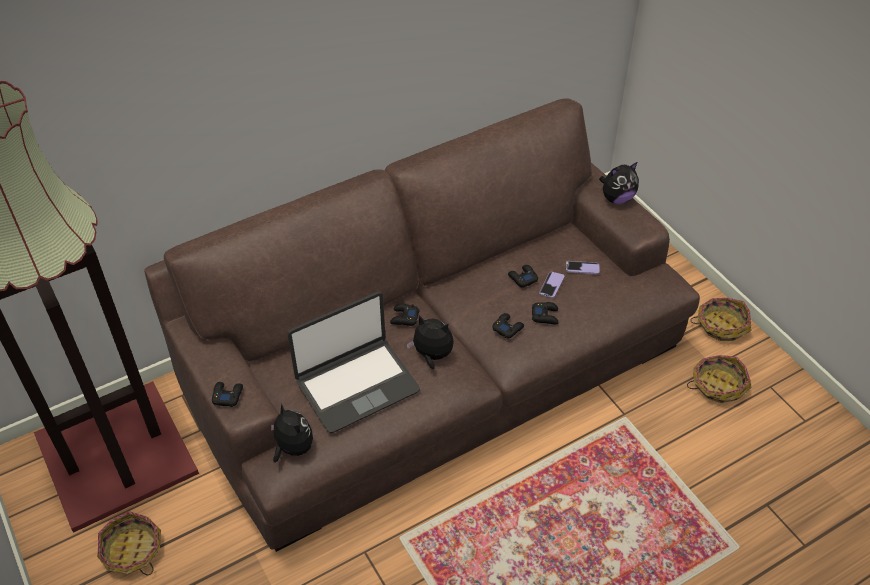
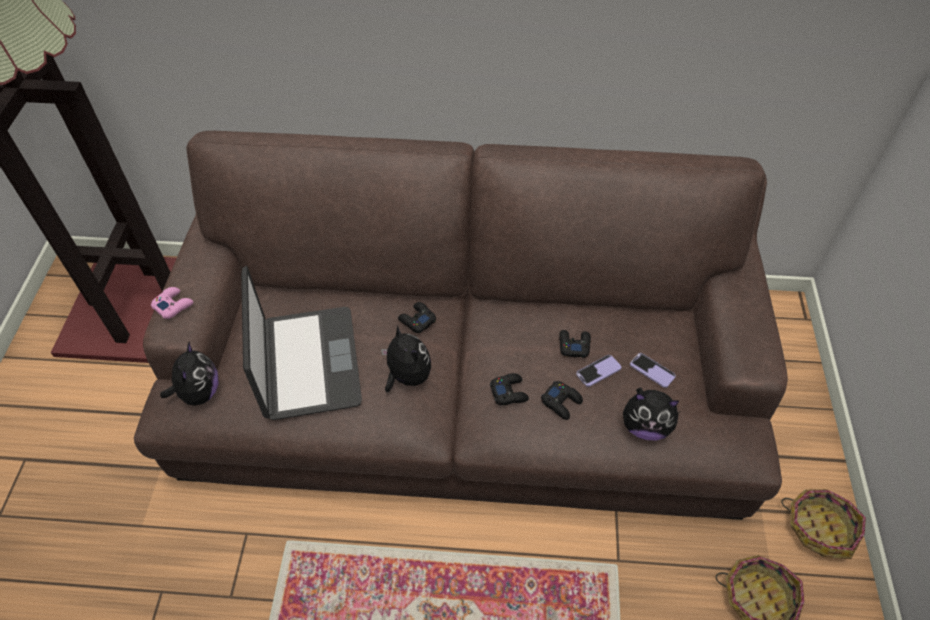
camera: 35 degrees right, 5 degrees up
basket [97,511,161,575] -> none
black game controller [212,382,243,407] -> pink game controller [151,287,193,319]
laptop [288,292,420,433] -> laptop turned 105 degrees counterclockwise [241,266,362,420]
plush toy [599,162,639,204] -> plush toy moved to [623,388,682,441]

